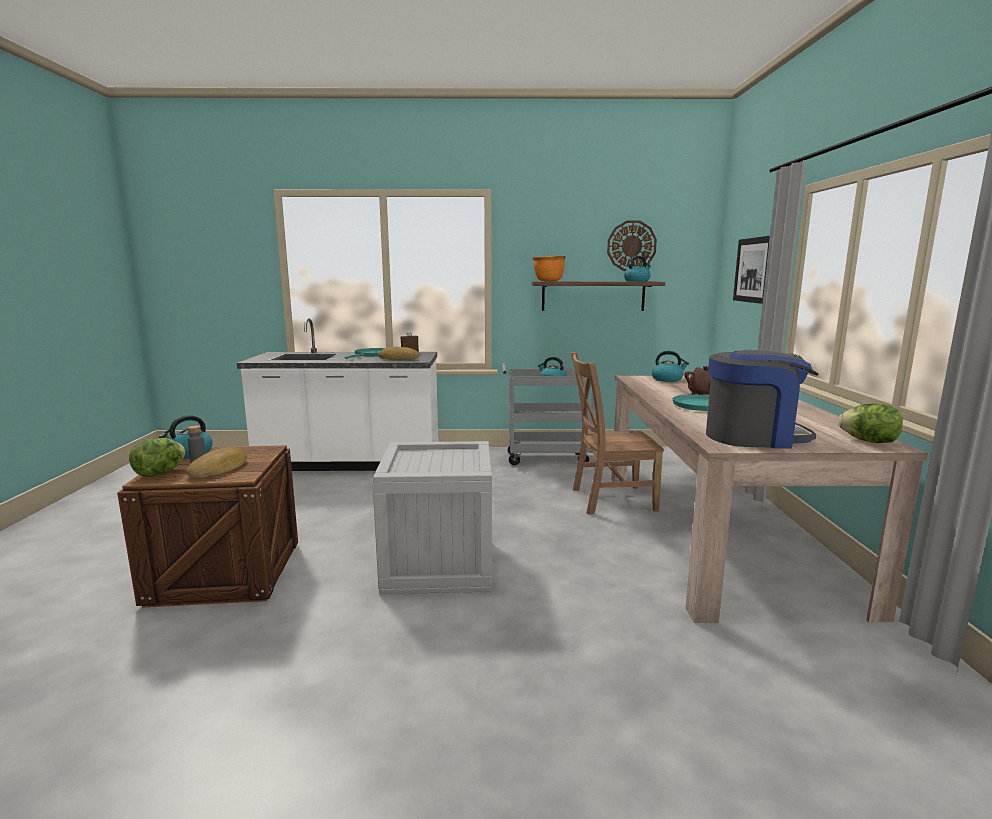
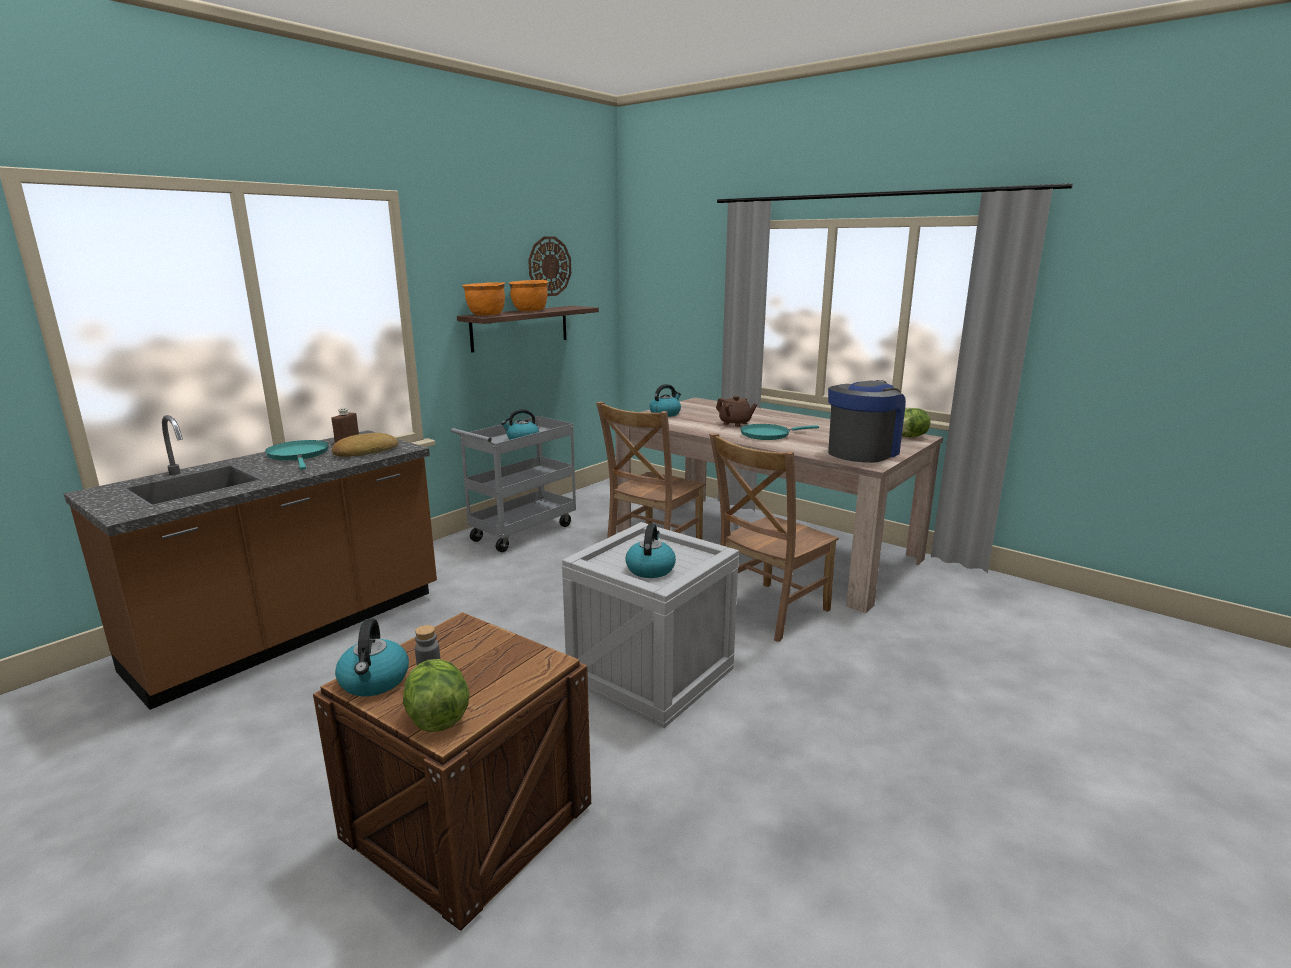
camera: 50 degrees left, 5 degrees up
bread [186,447,247,478] -> none
white counter [237,318,438,471] -> brown counter [63,415,437,710]
kettle [624,256,651,282] -> kettle moved to [625,524,676,578]
picture [733,236,770,304] -> none
none -> orange cooking pot [509,280,548,311]
none -> brown chair [709,433,839,642]

